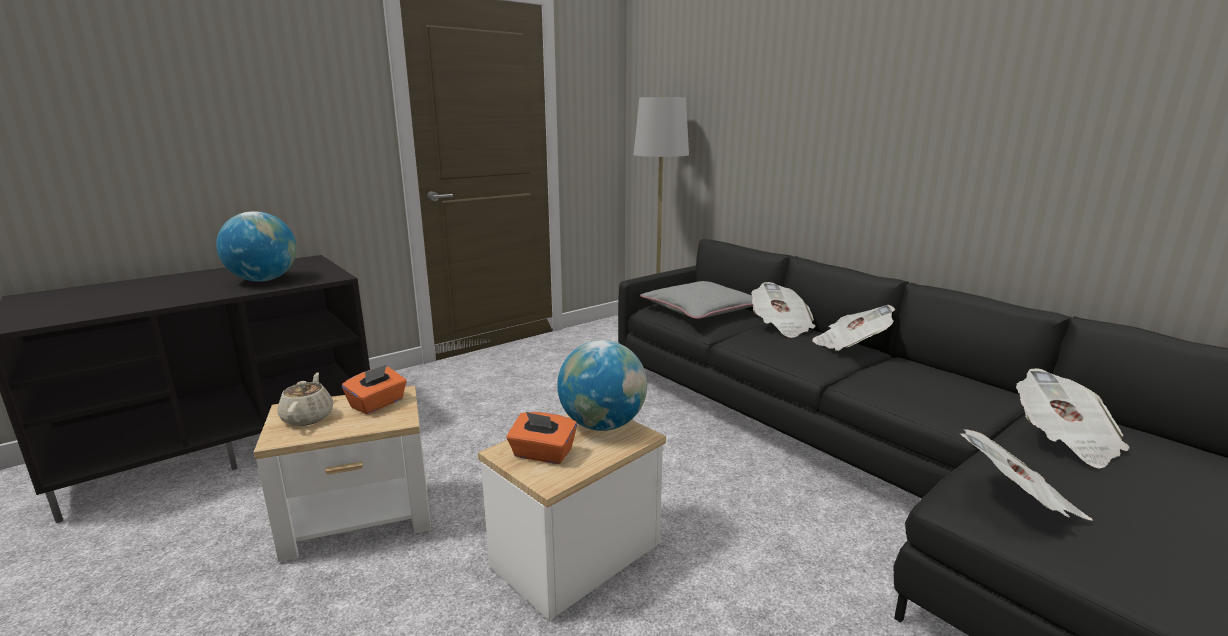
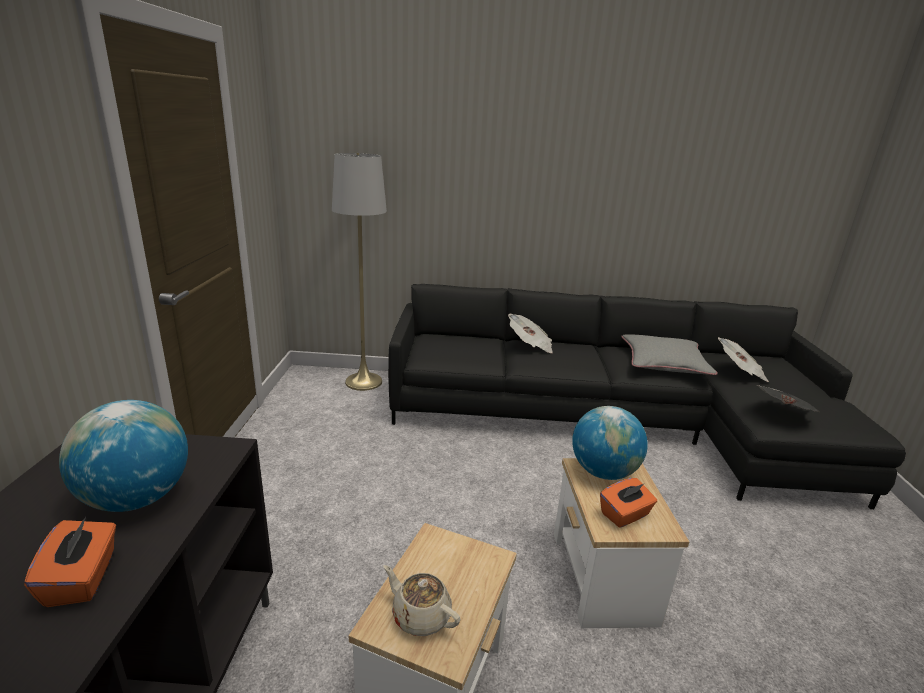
camera: 50 degrees left, 5 degrees up
orange tissue box [342,364,407,414] -> orange tissue box moved to [24,517,116,607]
grey pillow [640,281,753,319] -> grey pillow moved to [621,334,718,375]
newspaper [812,305,895,351] -> none

